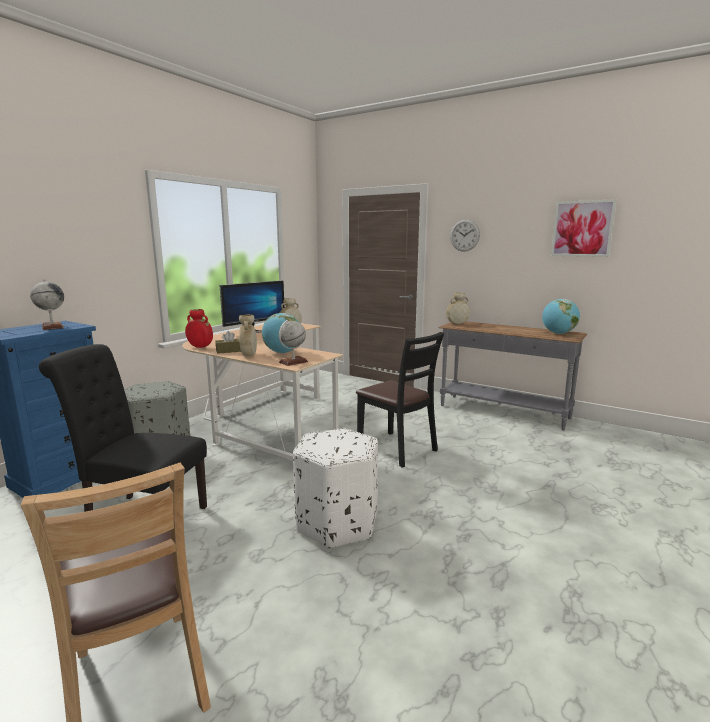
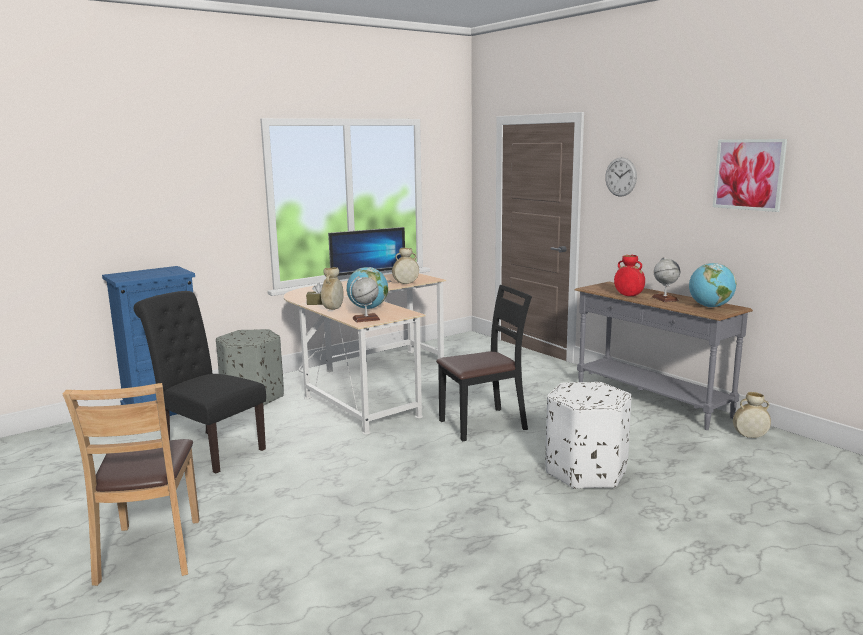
camera: 20 degrees right, 0 degrees up
globe [30,280,64,330] -> globe moved to [652,257,680,302]
red vase [185,309,213,348] -> red vase moved to [614,255,645,296]
white ottoman [293,428,378,549] -> white ottoman moved to [545,382,632,489]
black chair [356,332,445,468] -> black chair turned 90 degrees counterclockwise [436,285,532,441]
beige vase [446,293,470,324] -> beige vase moved to [733,392,771,438]

